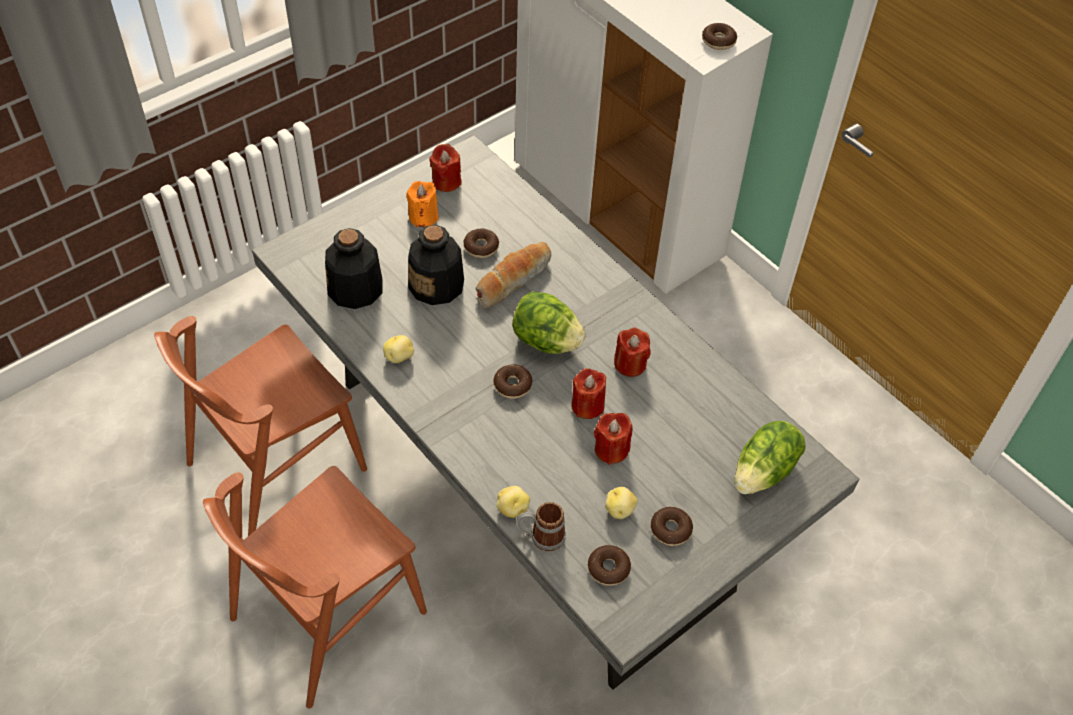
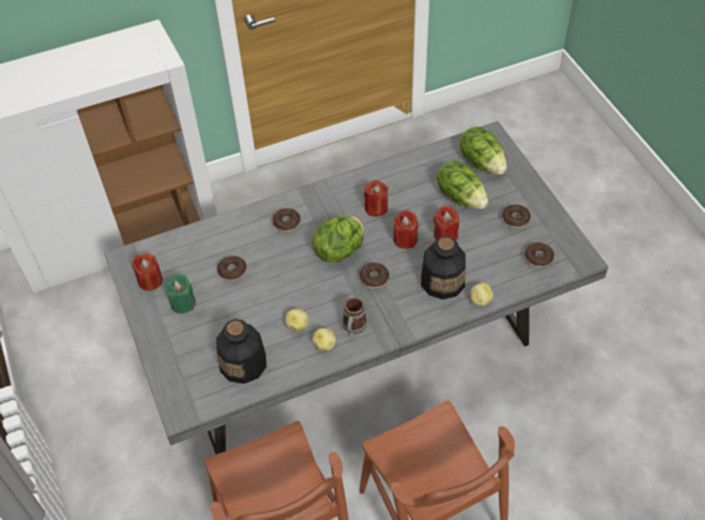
camera: 70 degrees left, 0 degrees up
orange candle [406,181,439,227] -> green candle [165,274,196,314]
bottle [408,225,464,305] -> bottle moved to [421,236,466,299]
bread [475,242,551,309] -> none
mug [517,502,566,551] -> mug moved to [343,297,367,337]
potato [605,487,638,519] -> potato moved to [285,309,309,332]
donut [702,23,737,50] -> donut moved to [273,208,301,232]
none -> lettuce [437,161,488,209]

